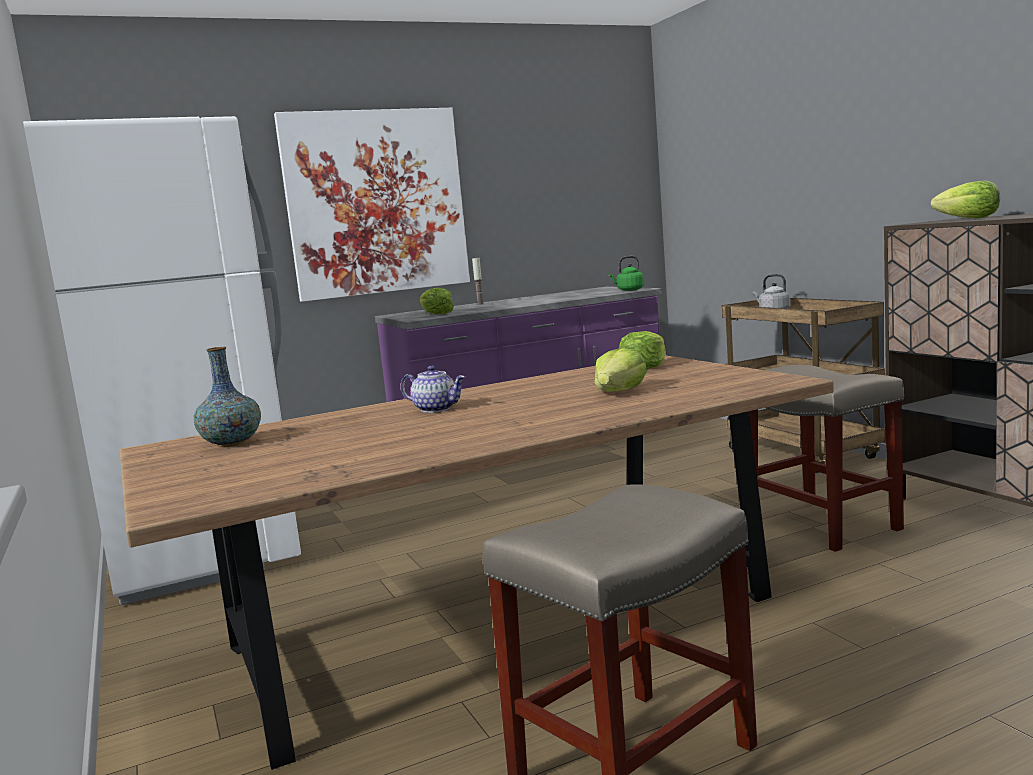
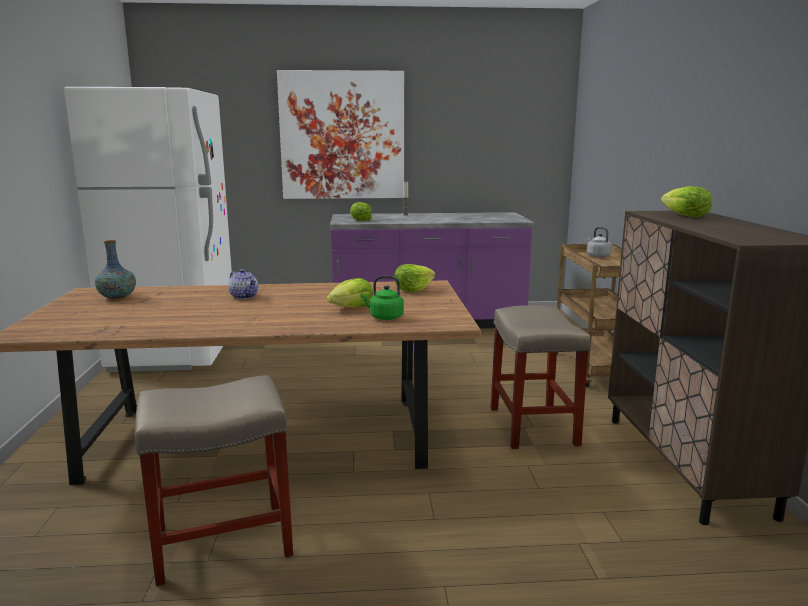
camera: 20 degrees right, 5 degrees up
green kettle [608,256,644,291] -> green kettle moved to [361,276,404,320]

